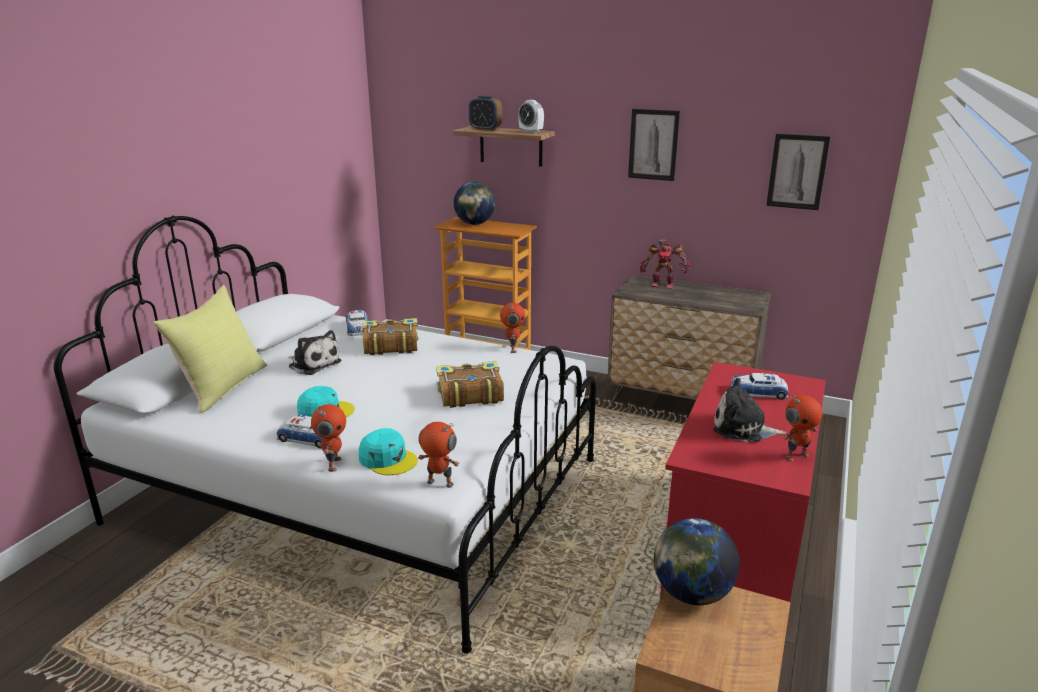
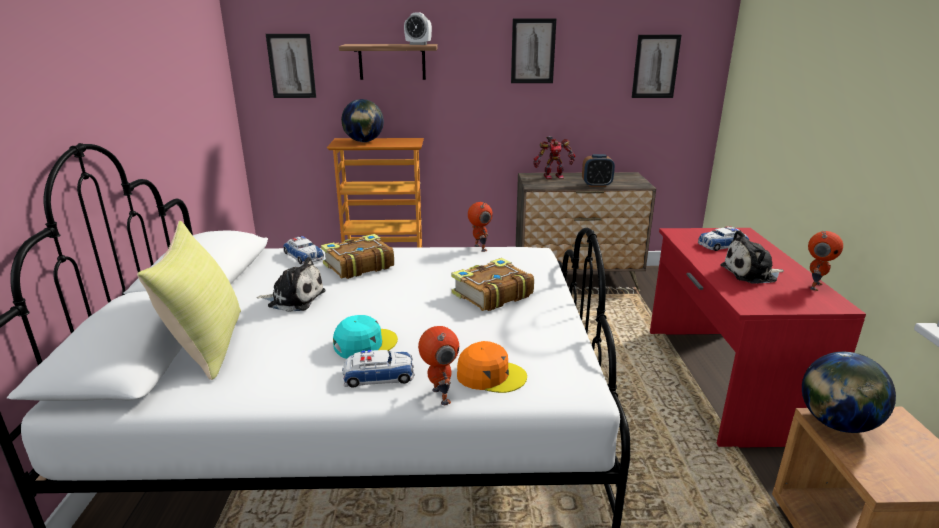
camera: 25 degrees left, 0 degrees up
turquoise cap [359,428,418,475] -> orange cap [457,341,527,393]
toy robot [418,422,459,488] -> none
alarm clock [469,96,502,131] -> alarm clock moved to [582,154,615,187]
none -> picture [266,34,316,98]

